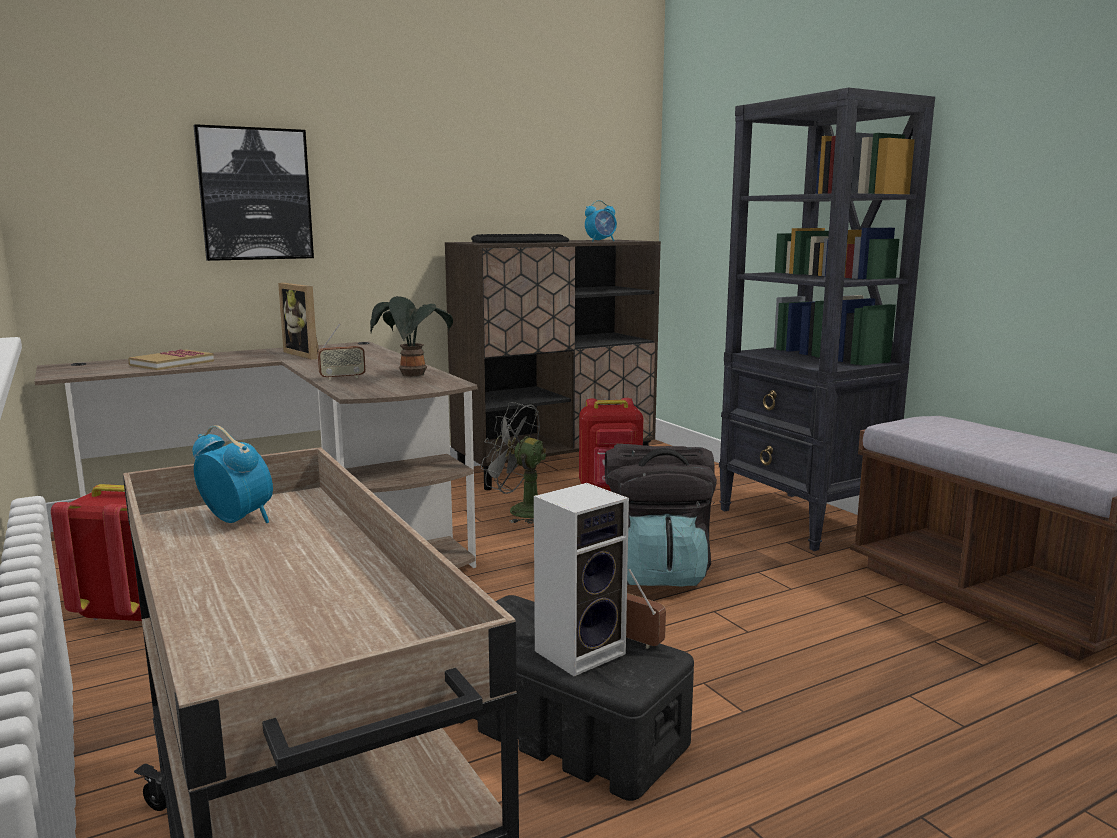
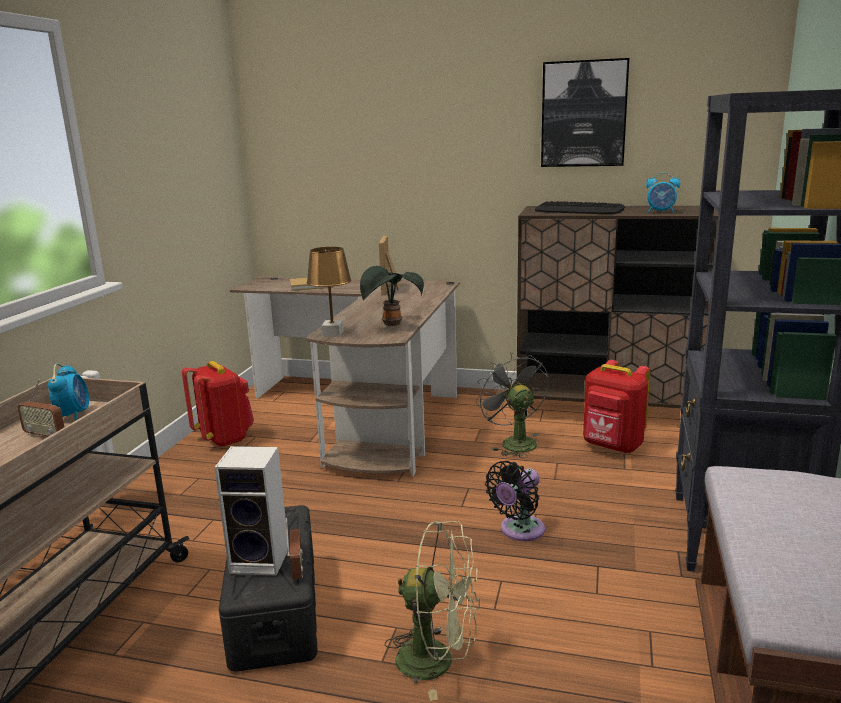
camera: 45 degrees right, 5 degrees up
picture [193,124,314,261] -> picture moved to [541,58,629,167]
radio [318,323,366,380] -> radio moved to [18,379,65,436]
black backpack [605,444,717,587] -> black fan [485,461,545,541]
none -> brown table lamp [307,247,351,337]
none -> green fan [384,521,480,701]

